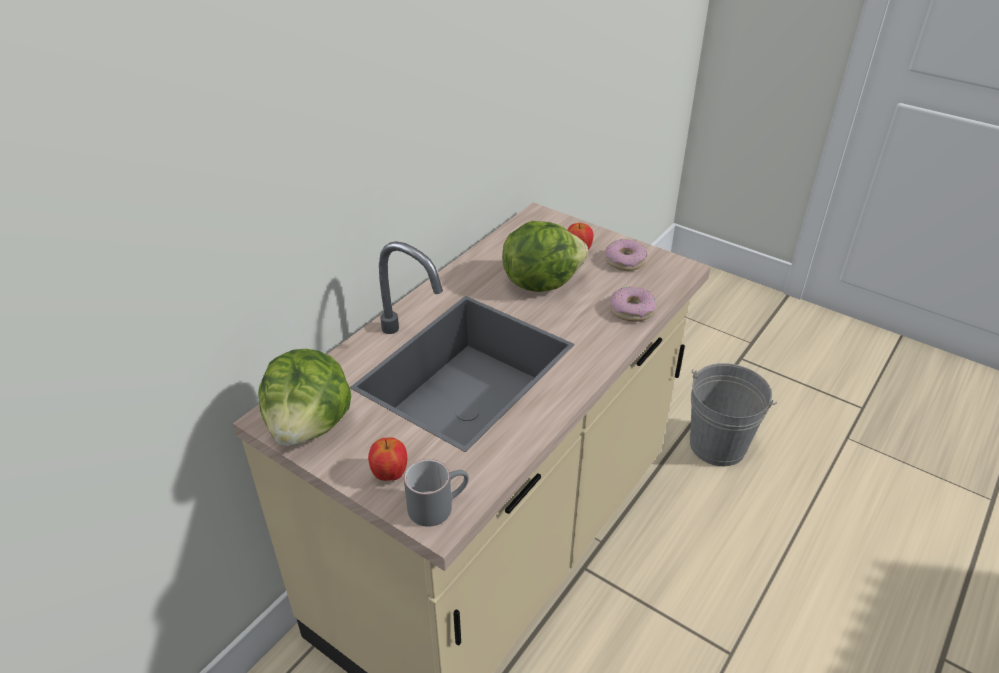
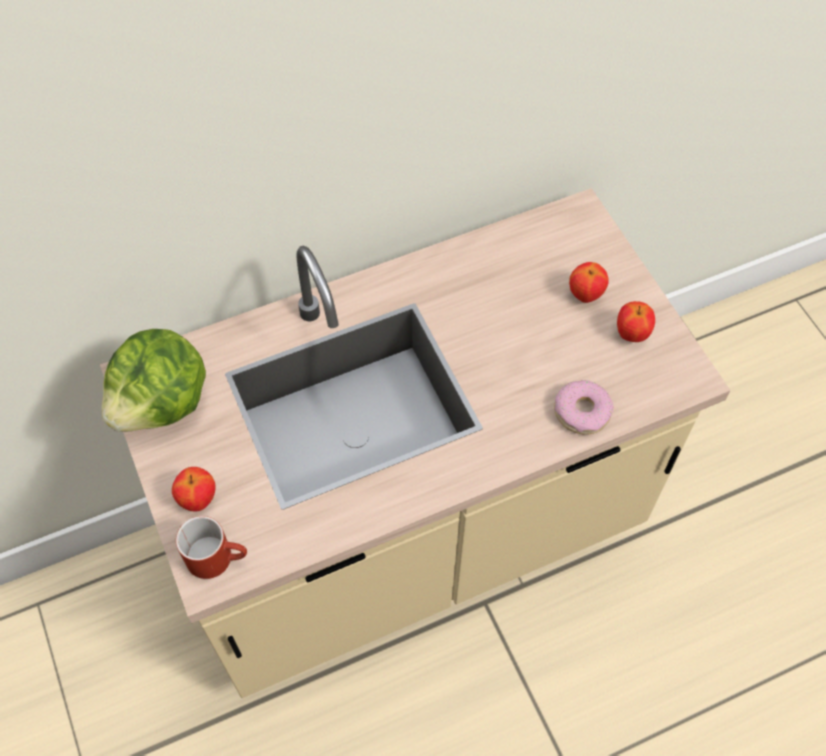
camera: 30 degrees right, 20 degrees up
grey mug [404,459,469,527] -> red mug [176,516,247,579]
lettuce [502,221,588,292] -> none
donut [605,239,647,271] -> apple [617,301,655,342]
grey bucket [690,363,777,466] -> none

